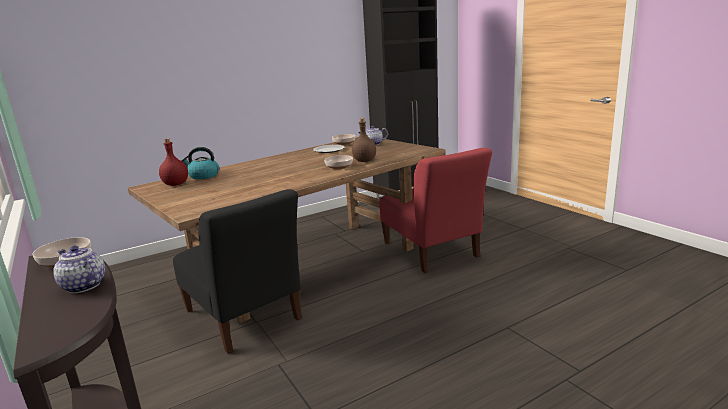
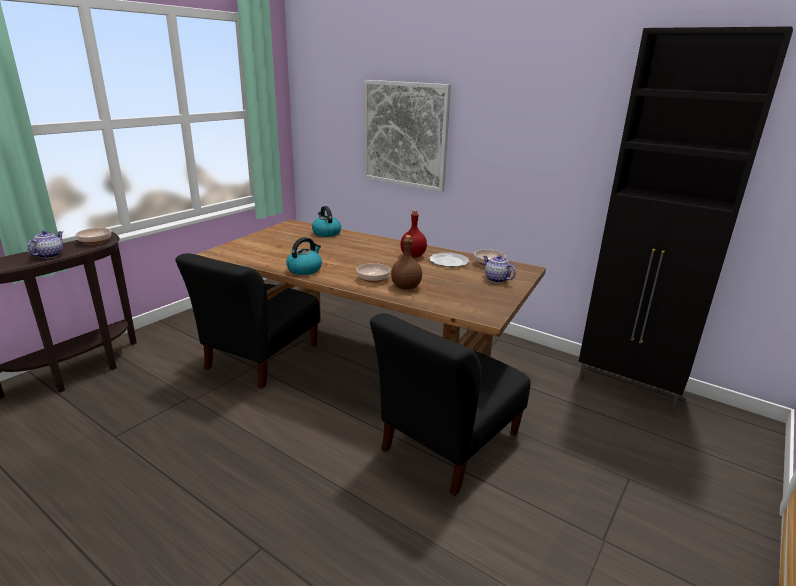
camera: 65 degrees right, 5 degrees up
red bottle [159,138,188,186] -> red bottle moved to [400,210,427,258]
red chair [379,148,492,273] -> black chair [370,313,531,496]
none -> kettle [286,237,322,275]
none -> picture [364,80,451,192]

